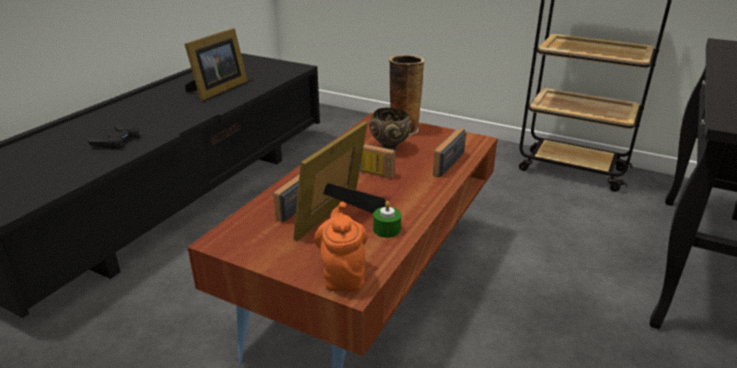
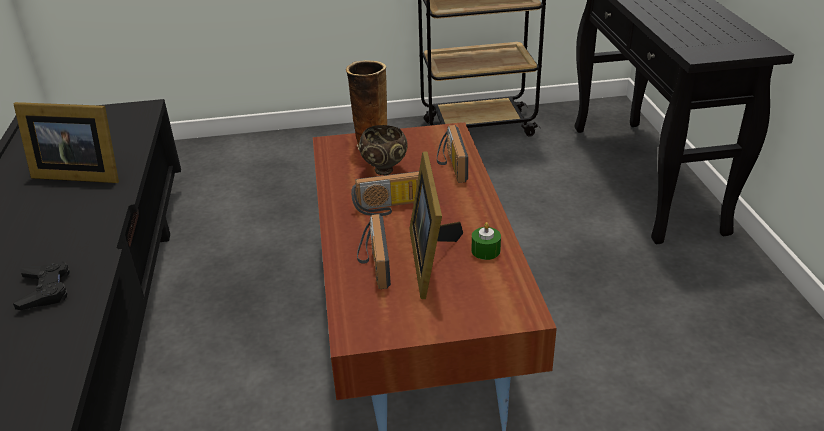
camera: 35 degrees left, 5 degrees up
picture frame [185,28,248,101] -> picture frame turned 105 degrees clockwise [13,102,119,183]
orange teapot [314,202,368,291] -> none

